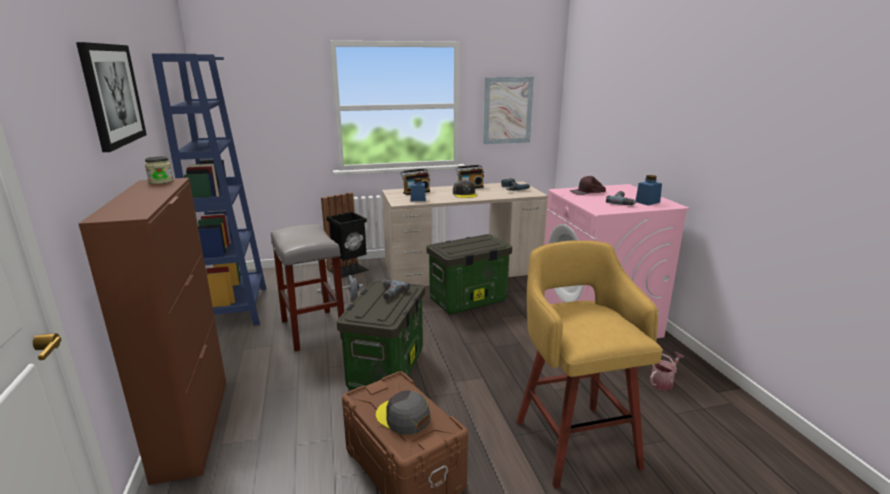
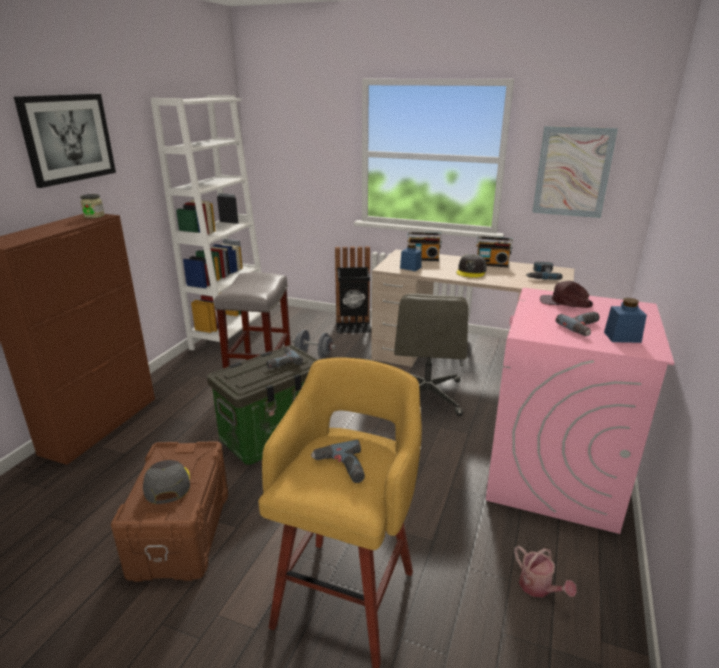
camera: 35 degrees right, 5 degrees up
blue bookcase [152,54,266,326] -> white bookcase [150,95,262,350]
storage box [427,234,512,314] -> grey office chair [394,294,468,416]
watering can [649,352,684,391] -> watering can turned 60 degrees clockwise [514,546,577,597]
none -> power drill [311,440,365,483]

